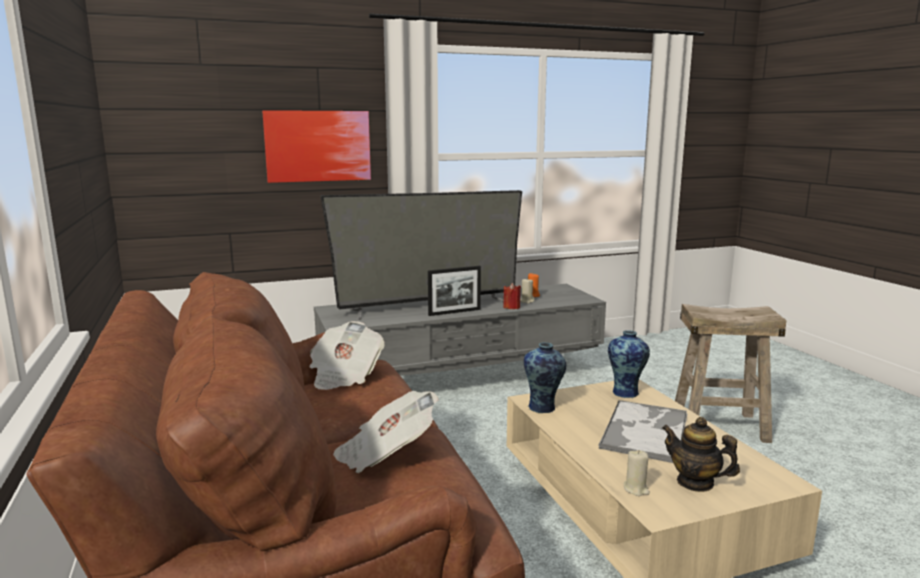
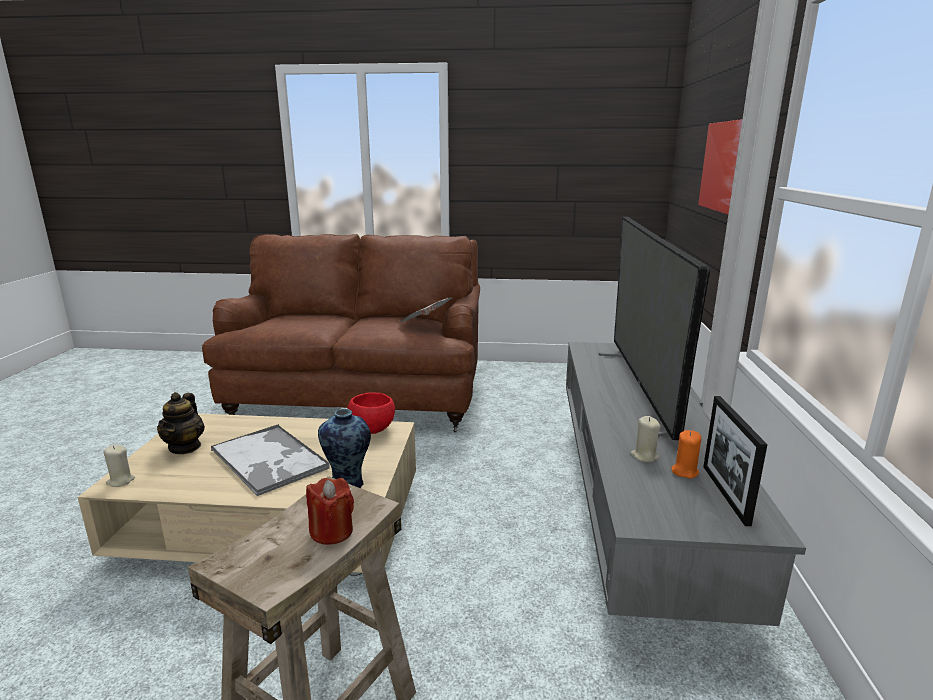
camera: 115 degrees right, 5 degrees up
newspaper [333,391,439,473] -> none
picture frame [428,266,481,316] -> picture frame moved to [703,396,767,526]
red candle [503,283,521,309] -> red candle moved to [306,478,354,545]
vase [524,342,566,413] -> red bowl [347,392,395,434]
beige candle [624,450,650,496] -> beige candle moved to [103,444,135,487]
teapot [662,417,740,492] -> teapot turned 120 degrees clockwise [157,392,205,454]

